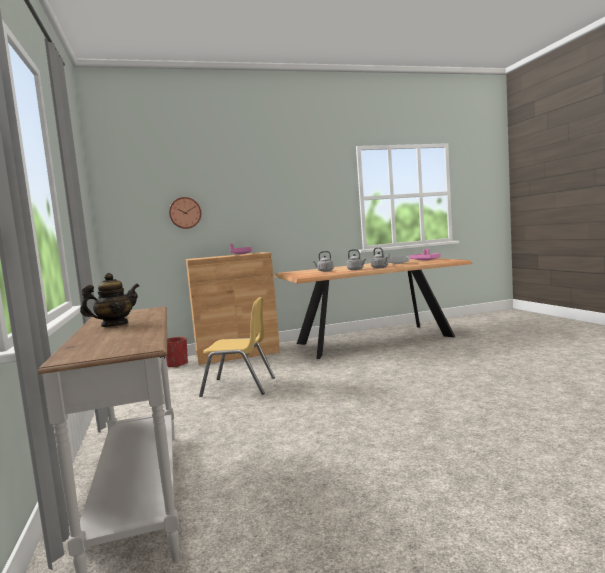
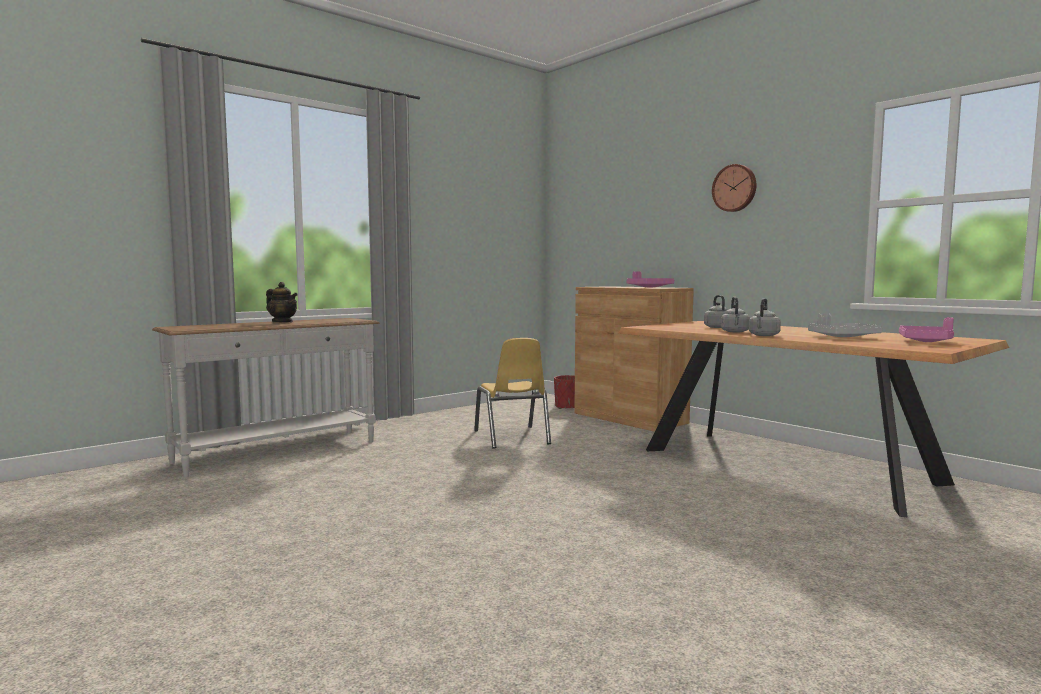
camera: 65 degrees right, 0 degrees up
wall clock [169,197,201,229] -> wall clock moved to [712,164,756,212]

